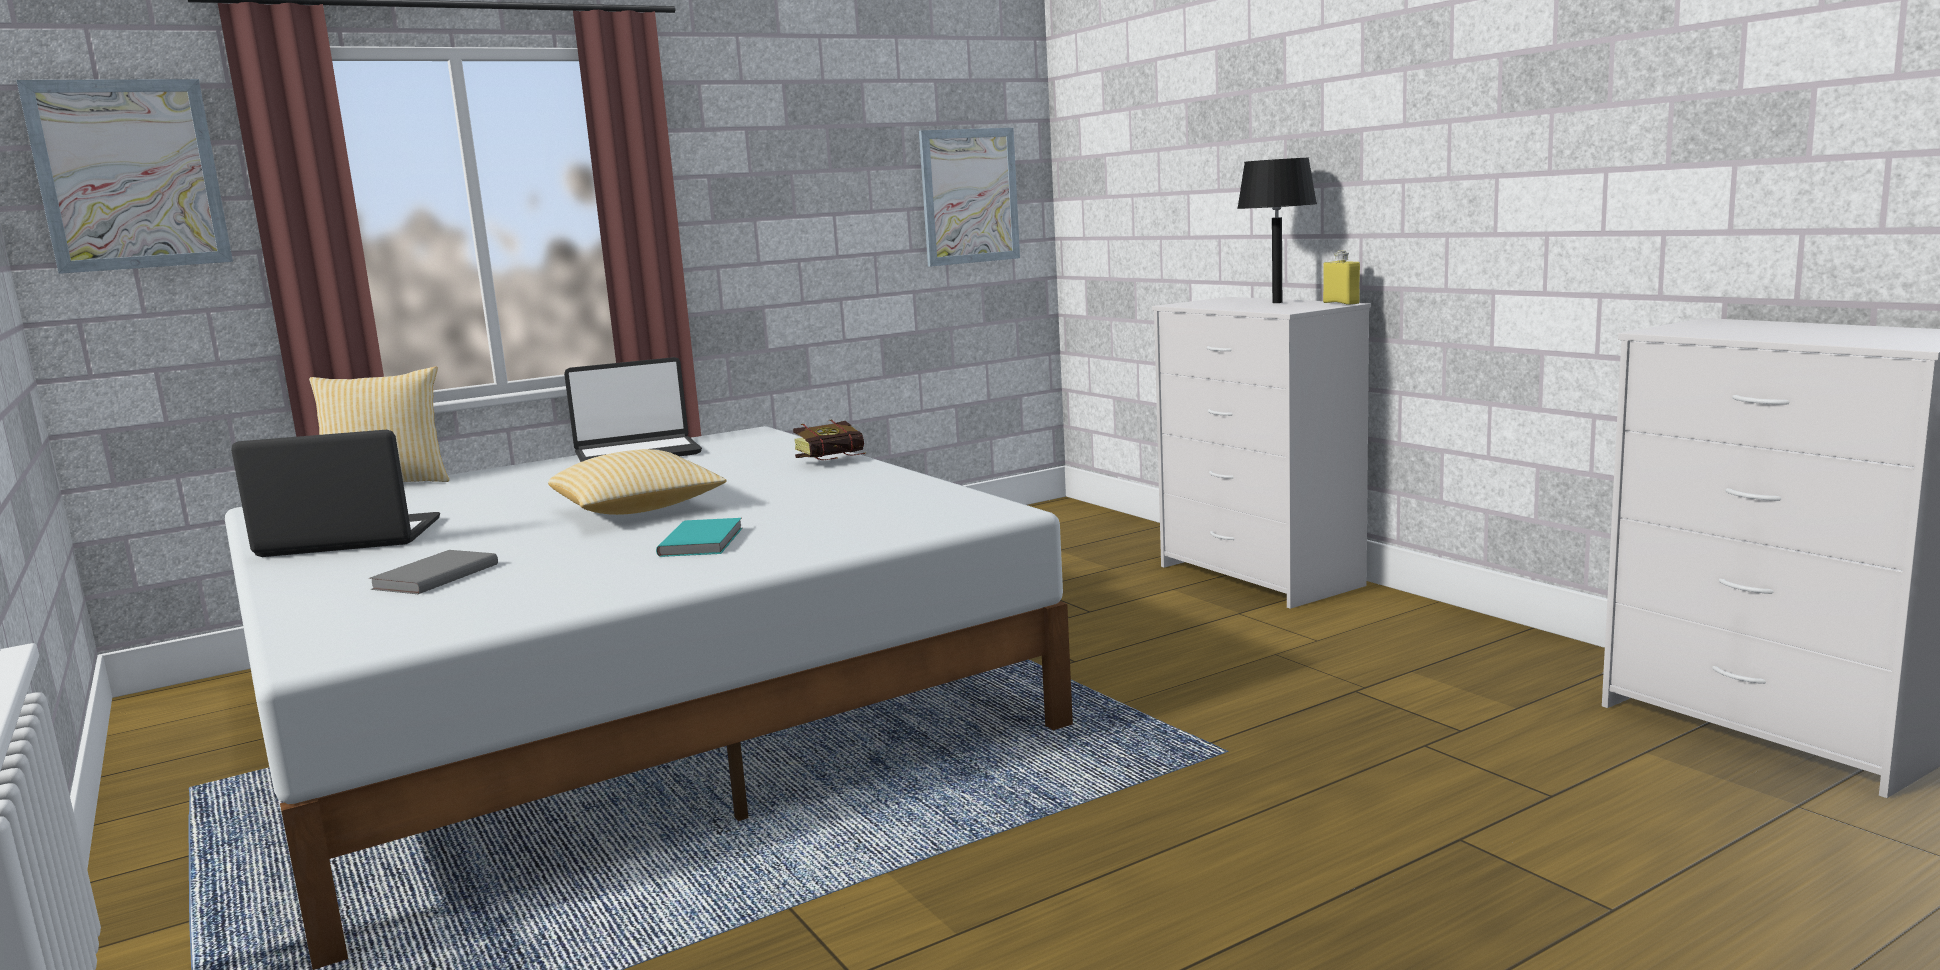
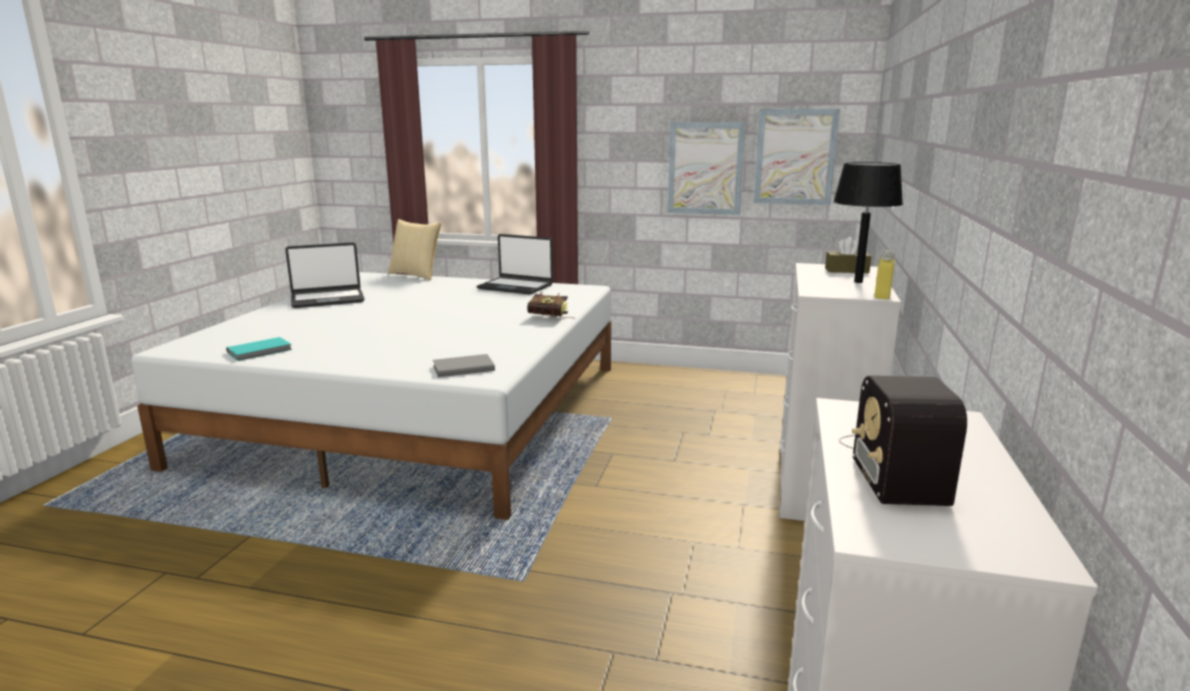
camera: 45 degrees right, 5 degrees up
picture [17,79,233,274] -> picture moved to [667,122,746,215]
laptop [231,430,440,557] -> laptop turned 120 degrees clockwise [285,242,365,308]
grey book [369,550,498,594] -> grey book moved to [433,354,495,377]
pillow [548,449,727,515] -> none
turquoise book [656,518,742,557] -> turquoise book moved to [226,337,292,361]
none -> brown tissue box [825,237,871,273]
none -> radio [839,375,967,506]

